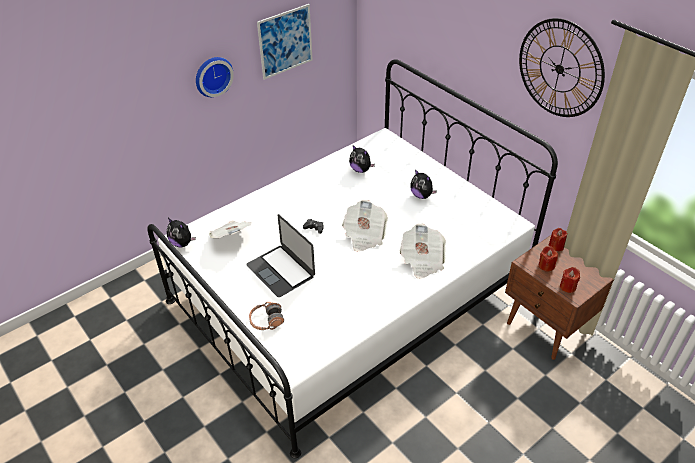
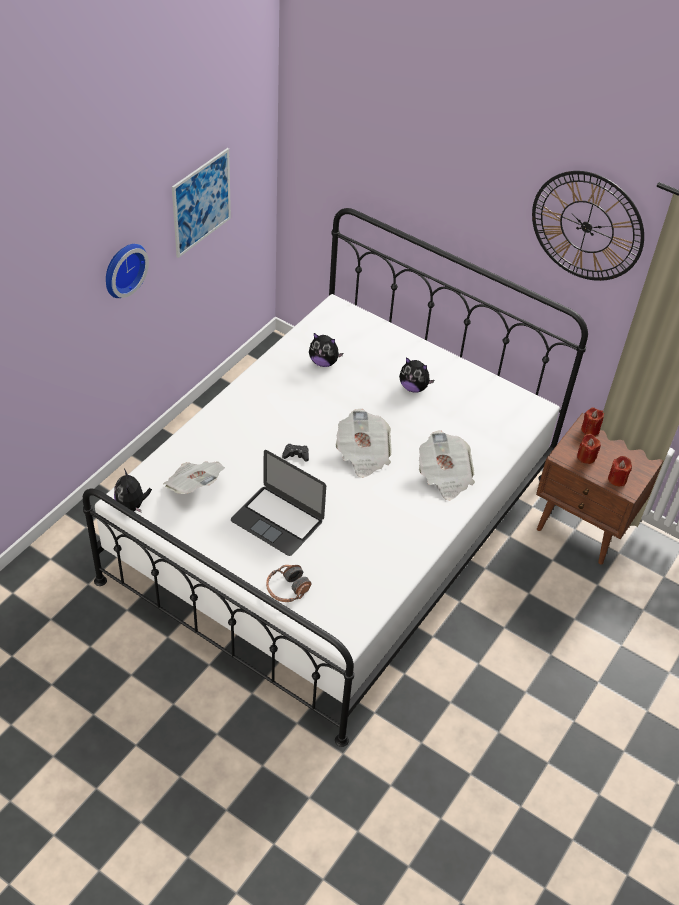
camera: 20 degrees left, 5 degrees up
plush toy [167,218,196,247] -> plush toy turned 60 degrees clockwise [114,469,152,513]

